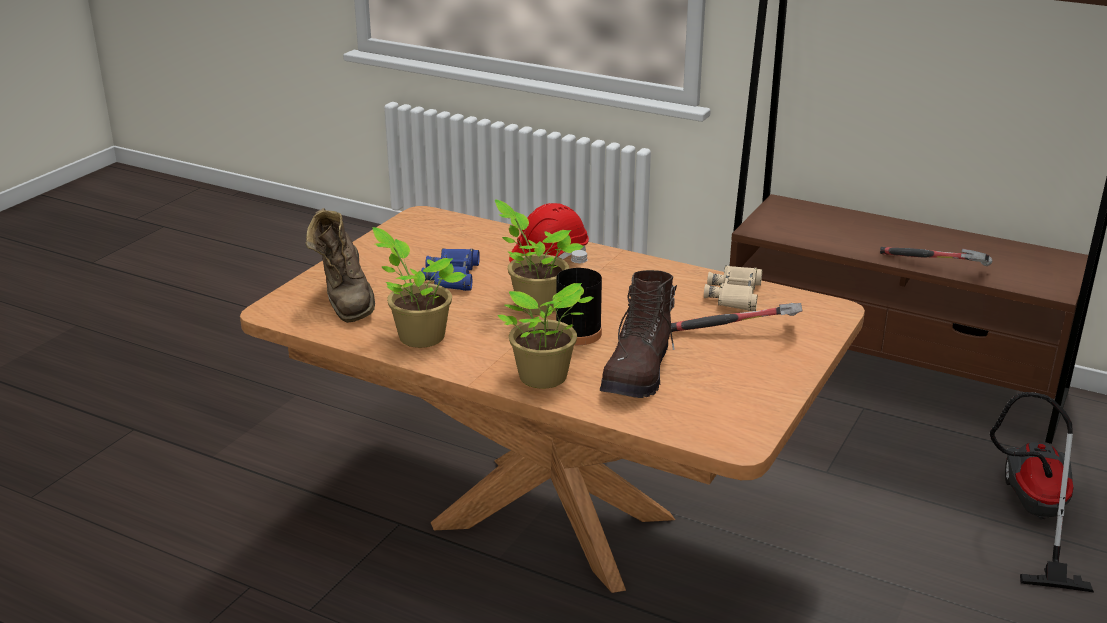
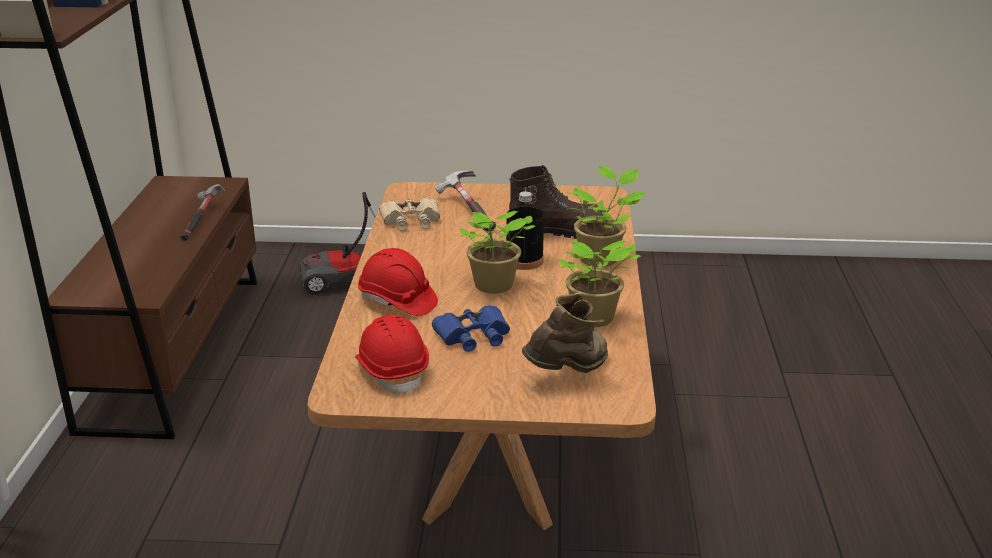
camera: 115 degrees left, 0 degrees up
none -> red hard hat [355,315,429,394]

